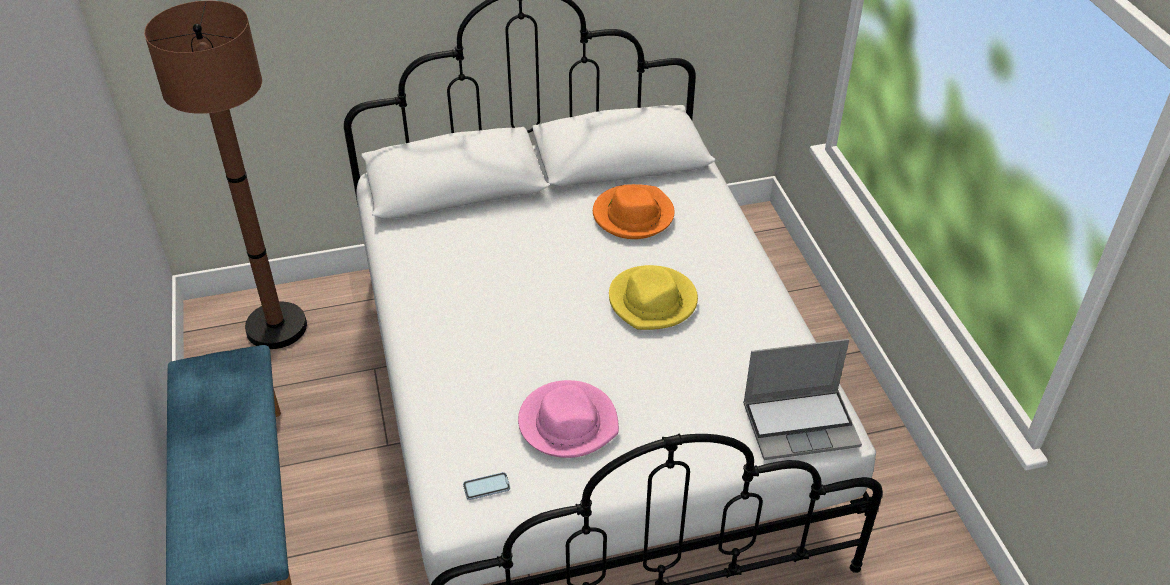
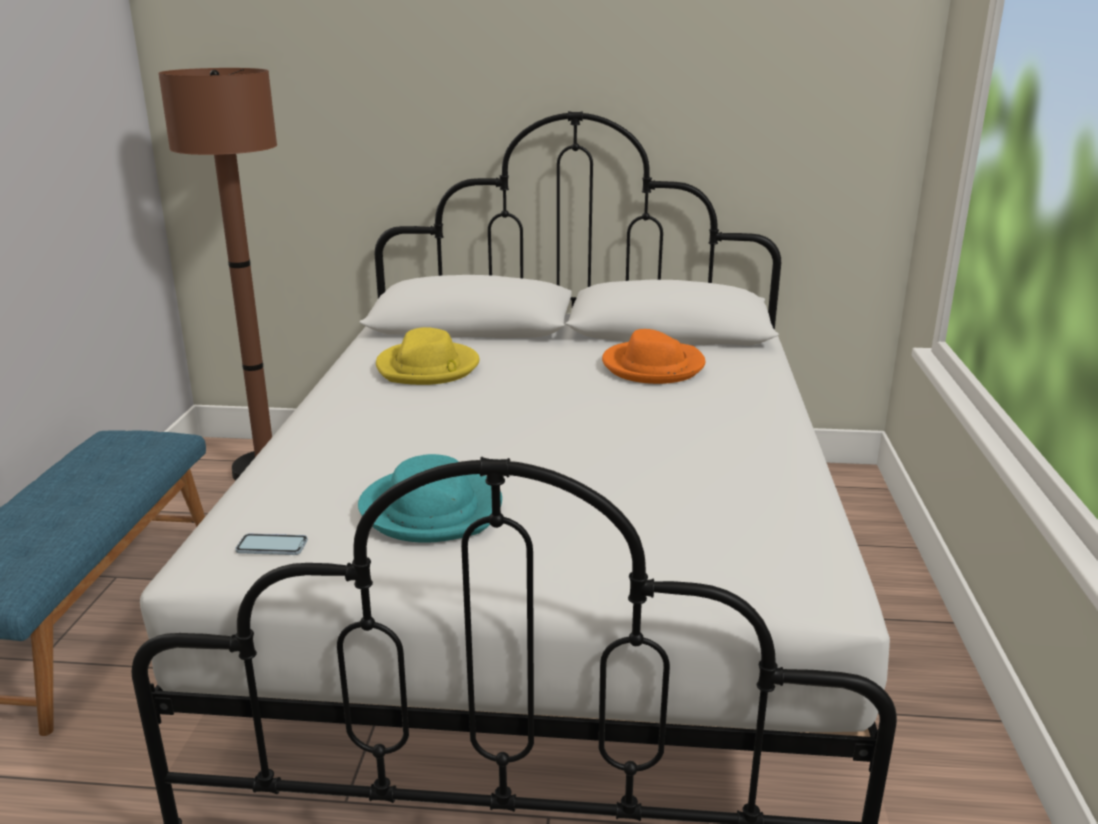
camera: 20 degrees right, 20 degrees down
pink hat [518,380,619,458] -> turquoise hat [358,454,502,543]
yellow hat [609,265,698,330] -> yellow hat moved to [376,327,479,385]
laptop [743,339,862,460] -> none

